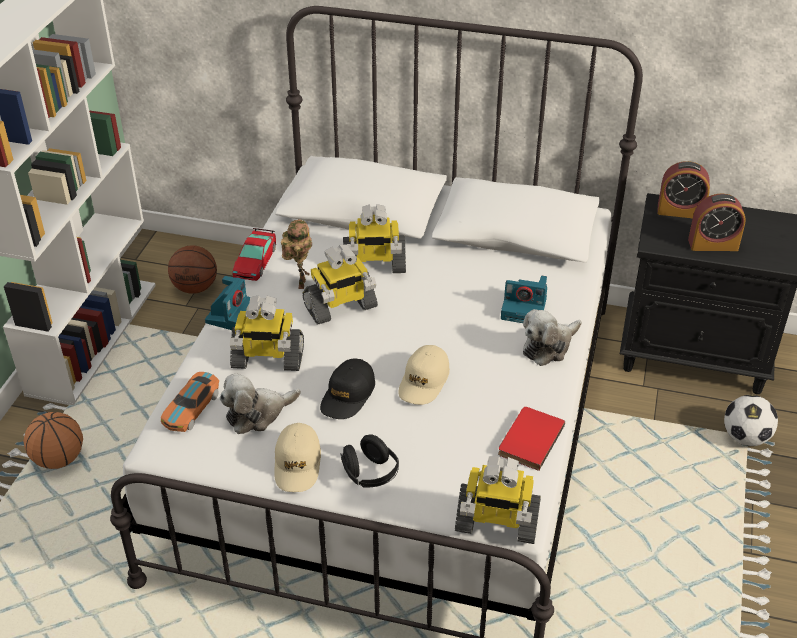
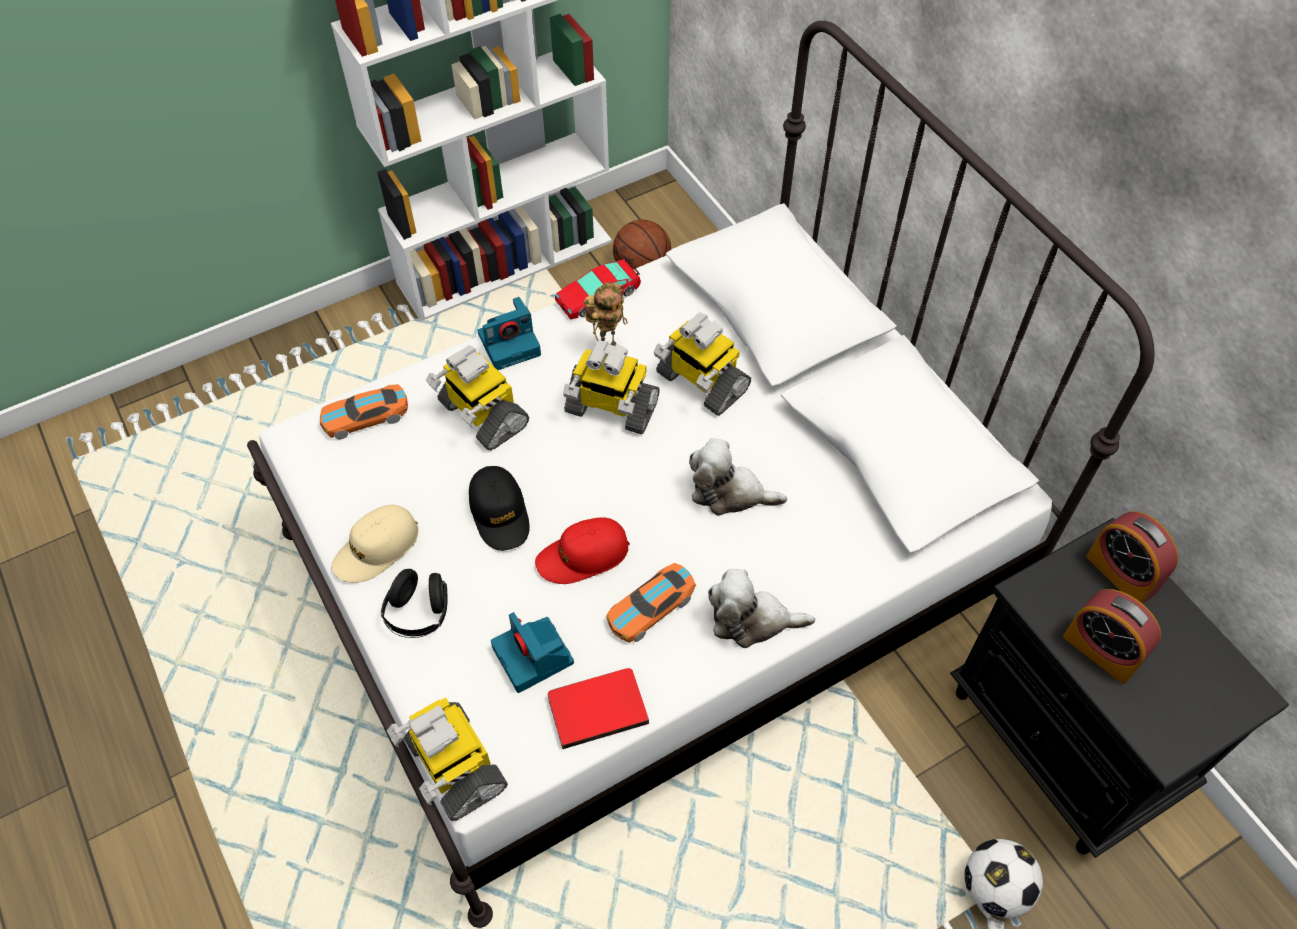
camera: 45 degrees right, 15 degrees up
basketball [24,412,83,469] -> none
plush toy [219,373,301,434] -> plush toy moved to [689,438,787,516]
black cap [320,359,375,419] -> black cap turned 90 degrees counterclockwise [469,466,530,551]
beige cap [398,345,450,405] -> red cap [535,517,630,584]
camera [501,276,547,323] -> camera moved to [491,612,574,693]
none -> toy car [606,563,696,643]

